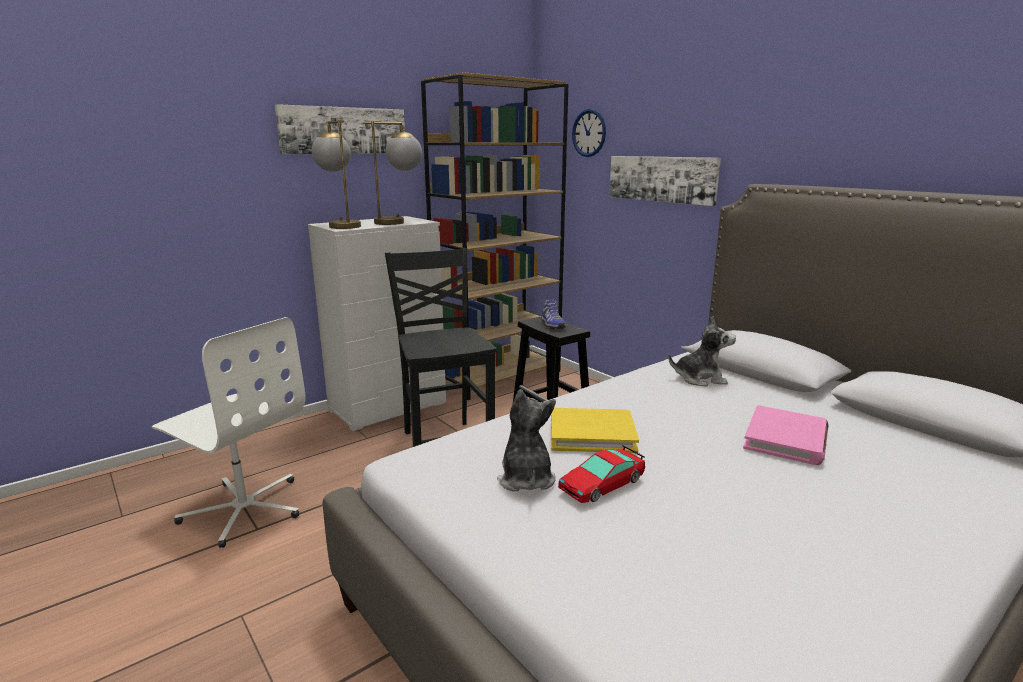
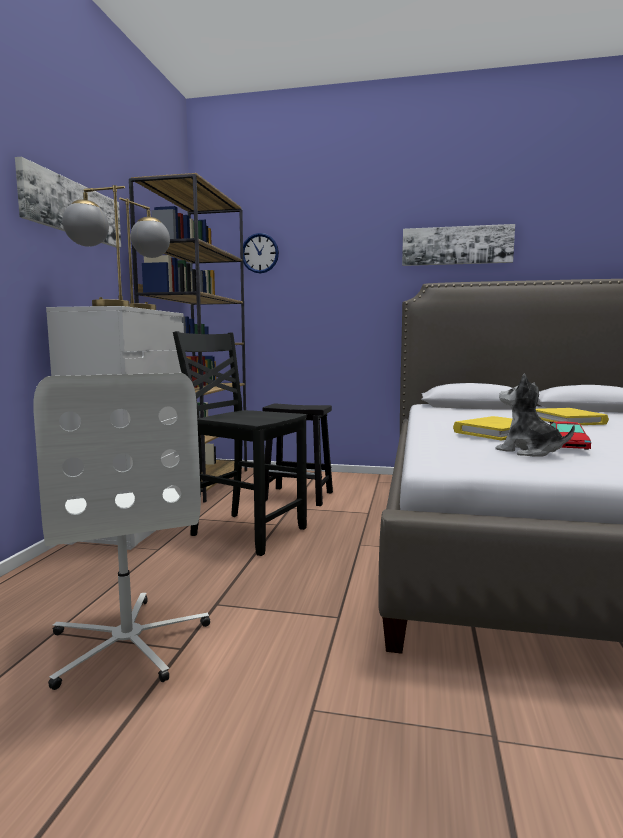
camera: 40 degrees left, 10 degrees down
white office chair [152,317,306,548] -> white office chair turned 75 degrees clockwise [33,373,210,690]
shoe [542,300,566,329] -> none
picture [609,156,721,206] -> picture moved to [402,224,515,266]
plush toy [668,316,736,387] -> none
pink book [743,405,829,465] -> yellow book [536,408,609,425]

